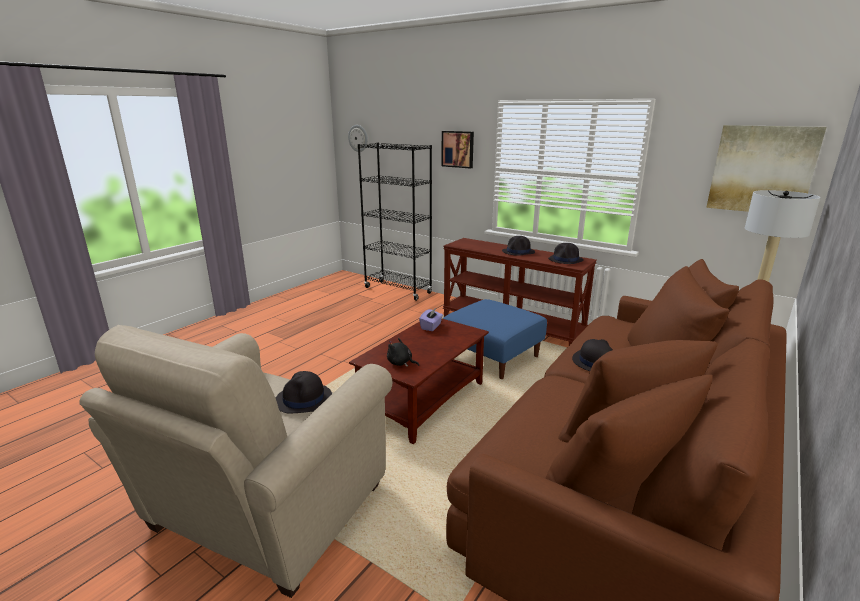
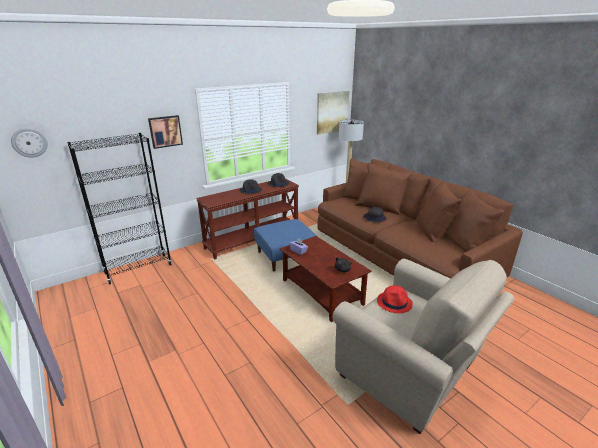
camera: 70 degrees left, 5 degrees up
black hat [276,371,332,414] -> red hat [377,285,413,313]

